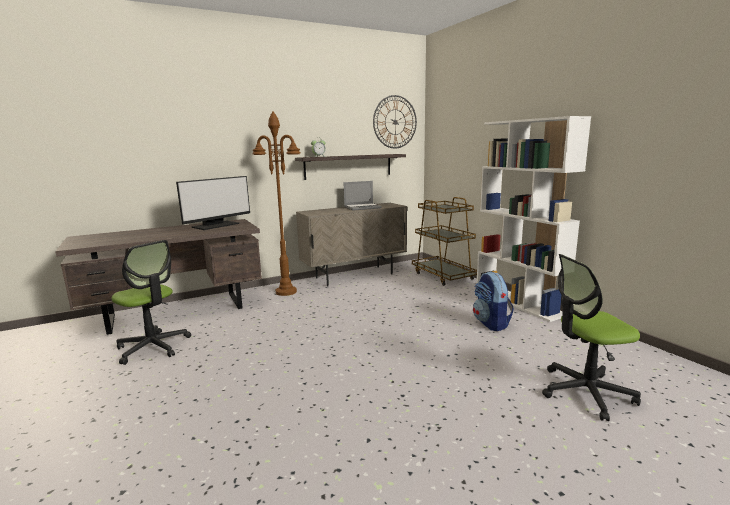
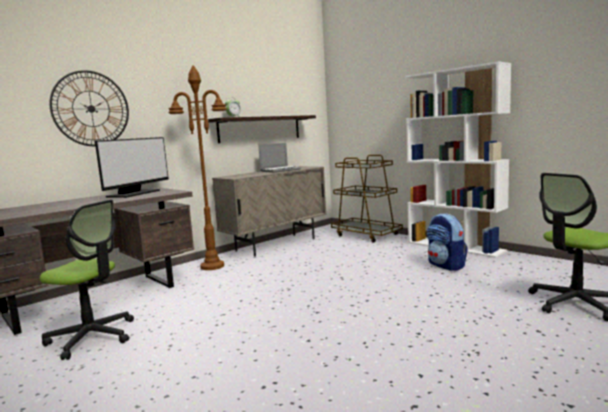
camera: 15 degrees left, 5 degrees down
wall clock [373,95,417,148] -> wall clock moved to [50,70,129,146]

